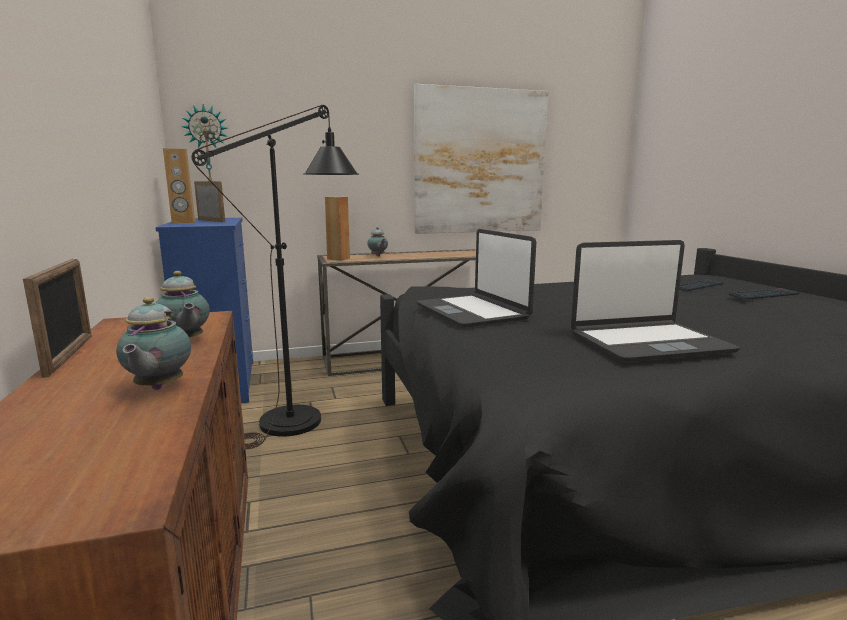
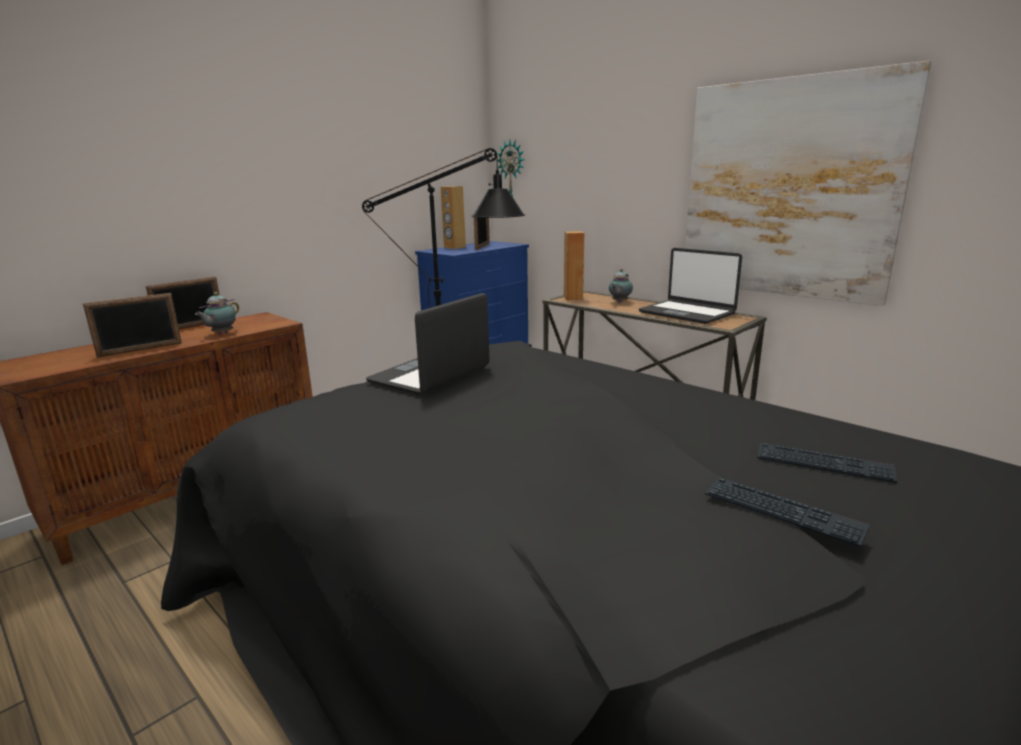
camera: 60 degrees right, 5 degrees up
teapot [116,297,191,390] -> picture frame [83,293,182,358]
laptop [571,240,740,362] -> laptop moved to [639,248,742,324]

